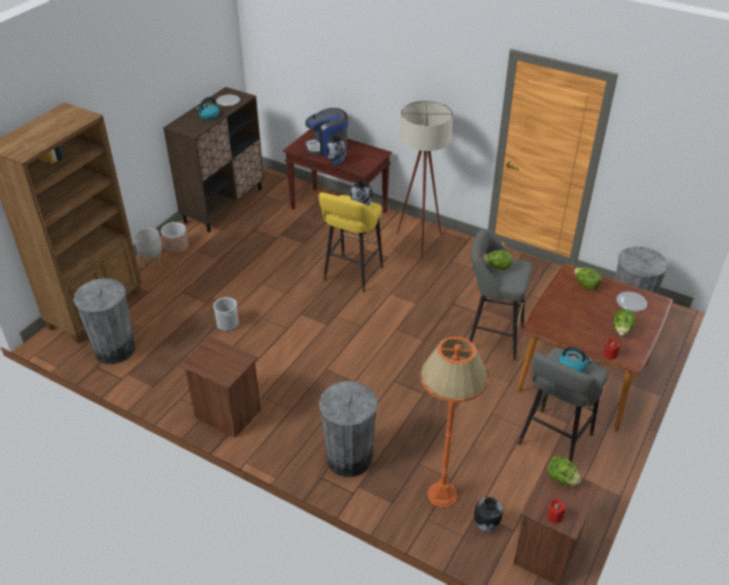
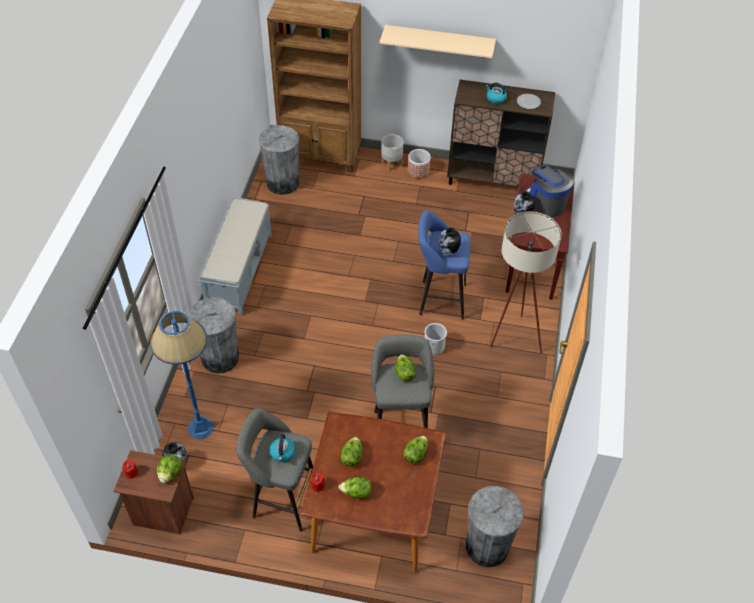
camera: 70 degrees right, 10 degrees up
brown nightstand [179,336,261,438] -> grey bench [199,197,272,315]
bucket [213,297,239,331] -> bucket moved to [424,323,447,355]
yellow stool [319,192,383,292] -> blue stool [418,210,471,320]
orange floor lamp [420,337,489,508] -> blue floor lamp [150,311,213,439]
plate [616,292,647,312] -> none
none -> lettuce [341,437,363,467]
none -> beige shelf [380,25,496,58]

